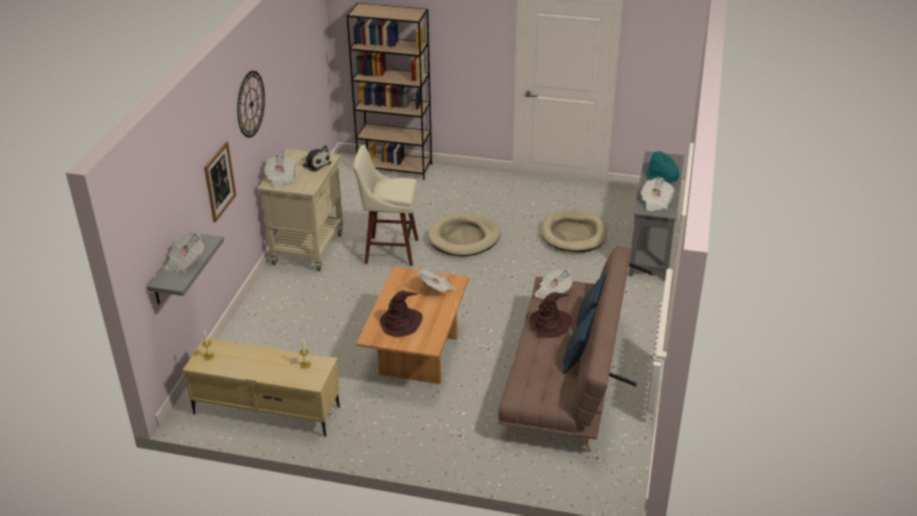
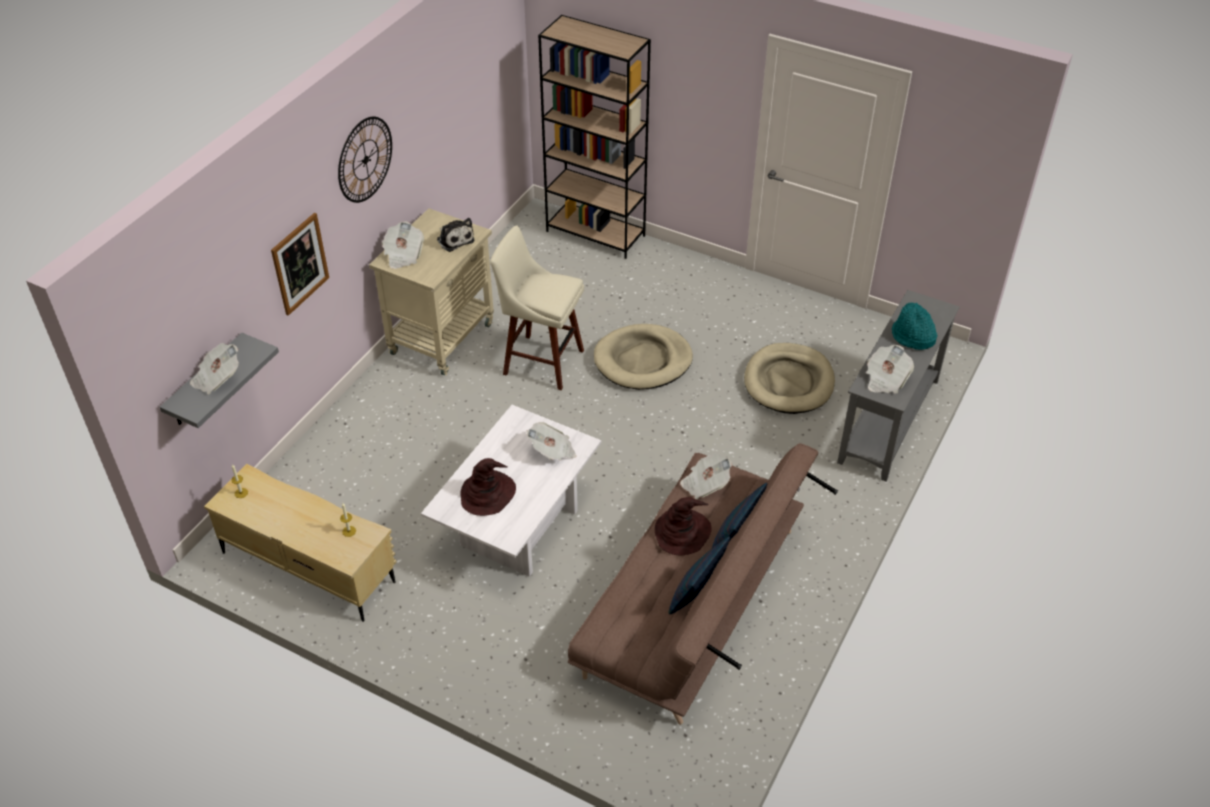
camera: 15 degrees right, 10 degrees up
brown coffee table [356,267,469,384] -> white coffee table [421,405,601,577]

